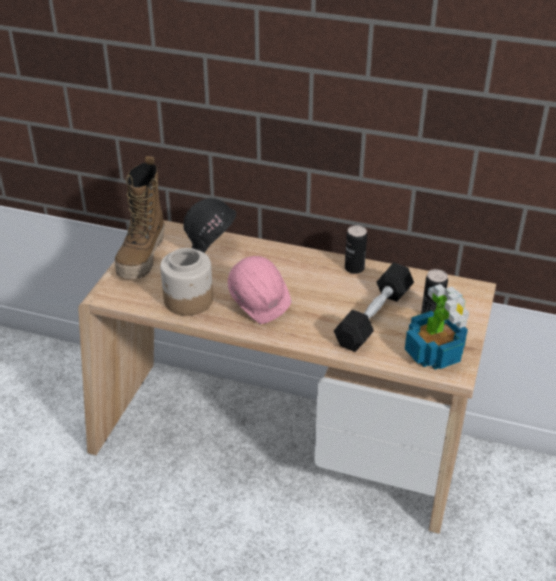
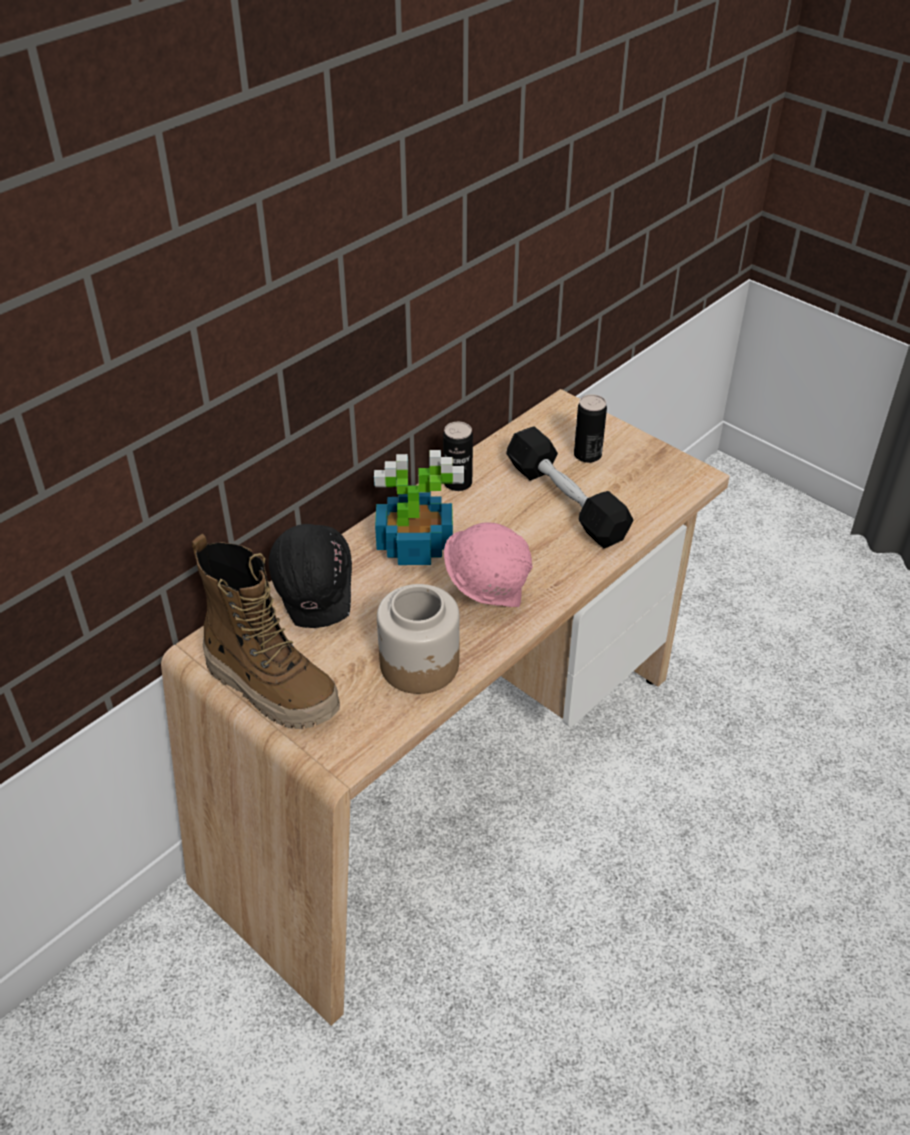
camera: 65 degrees left, 5 degrees up
potted plant [405,284,469,370] -> potted plant moved to [374,450,464,565]

